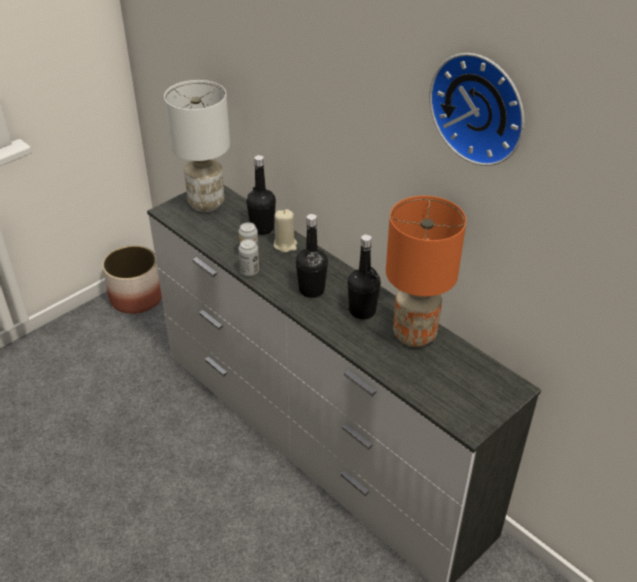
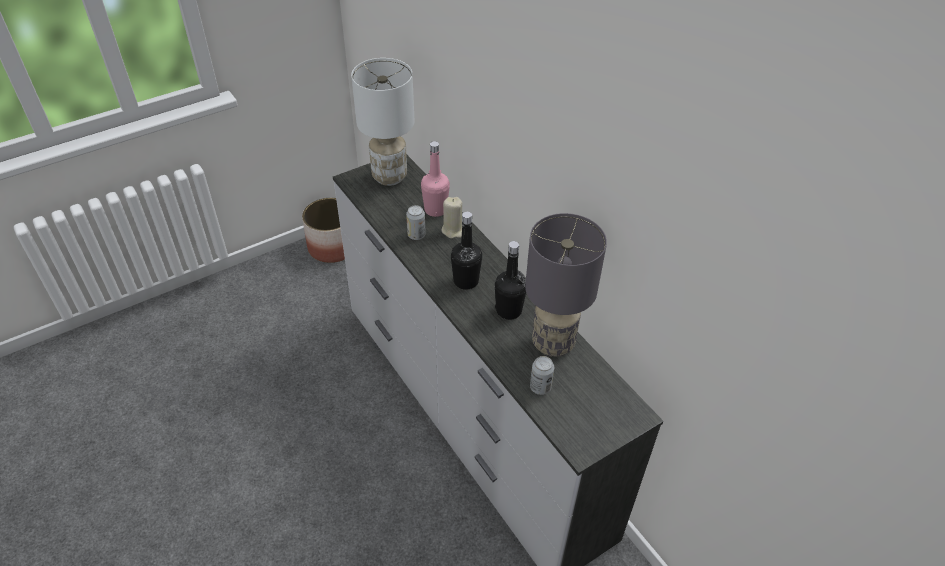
camera: 10 degrees right, 5 degrees up
can [238,239,259,276] -> can moved to [530,356,554,395]
black bottle [246,155,276,235] -> pink bottle [421,141,450,217]
orange table lamp [386,196,466,347] -> grey table lamp [525,213,607,357]
wall clock [429,53,524,166] -> none

